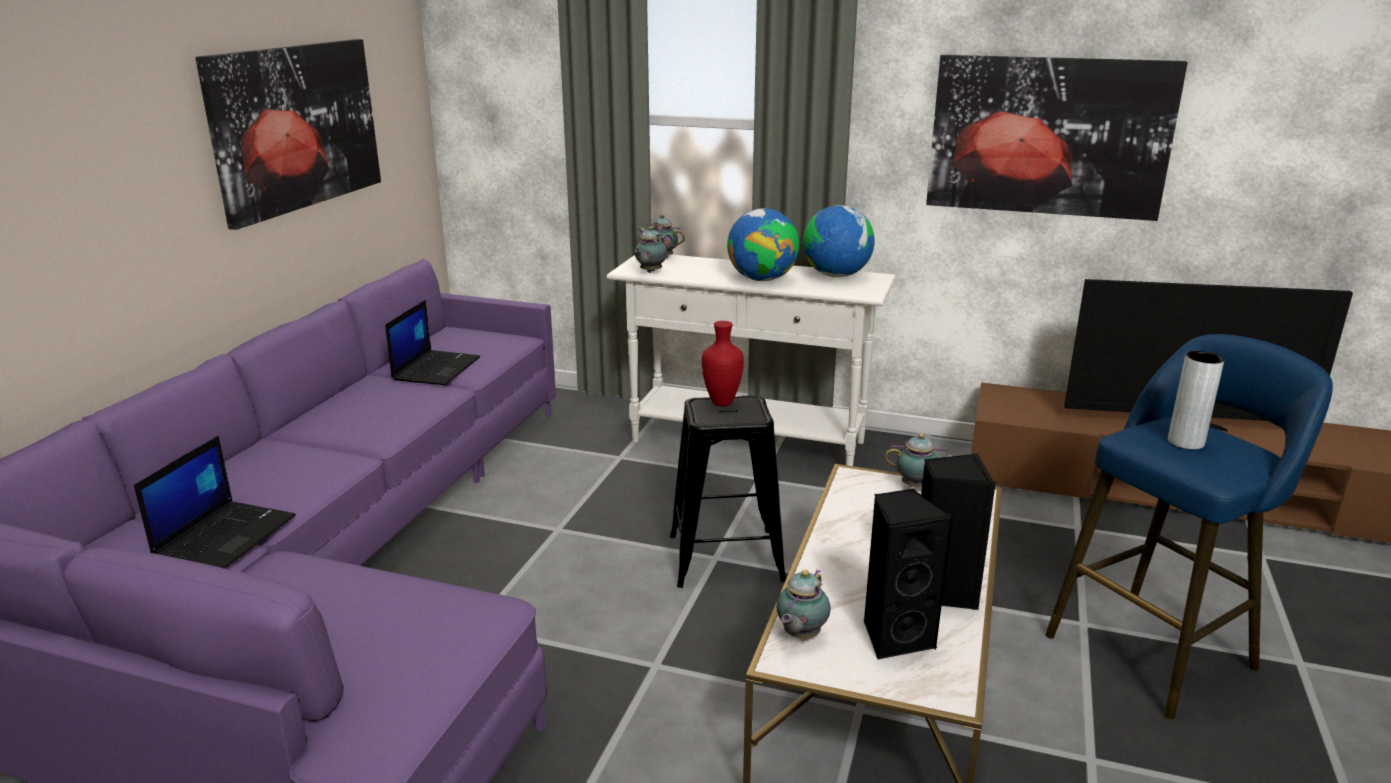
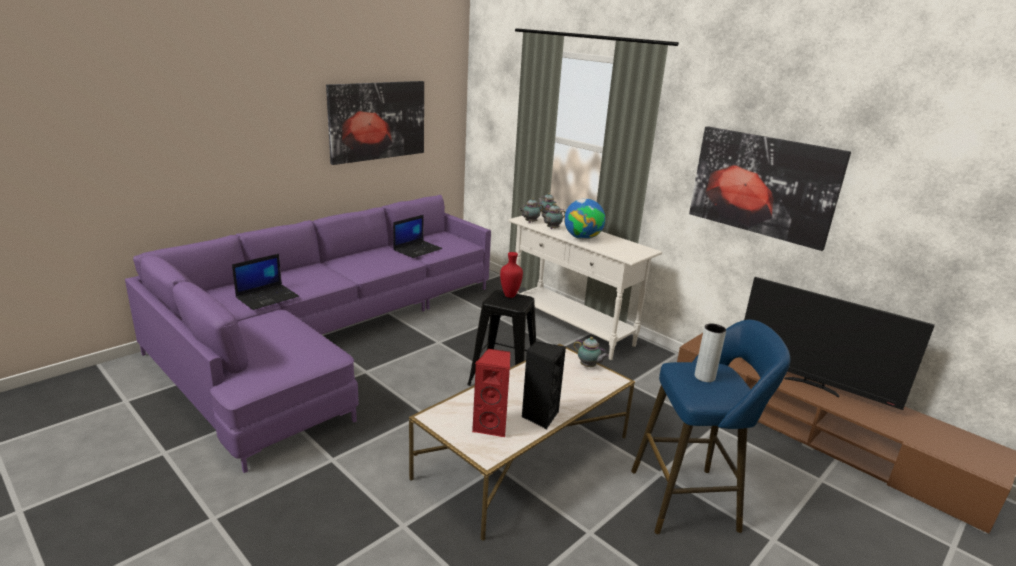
camera: 25 degrees right, 0 degrees up
teapot [776,569,831,639] -> teapot moved to [541,204,565,229]
globe [803,205,875,277] -> none
black speaker [864,489,953,660] -> red speaker [472,349,510,437]

